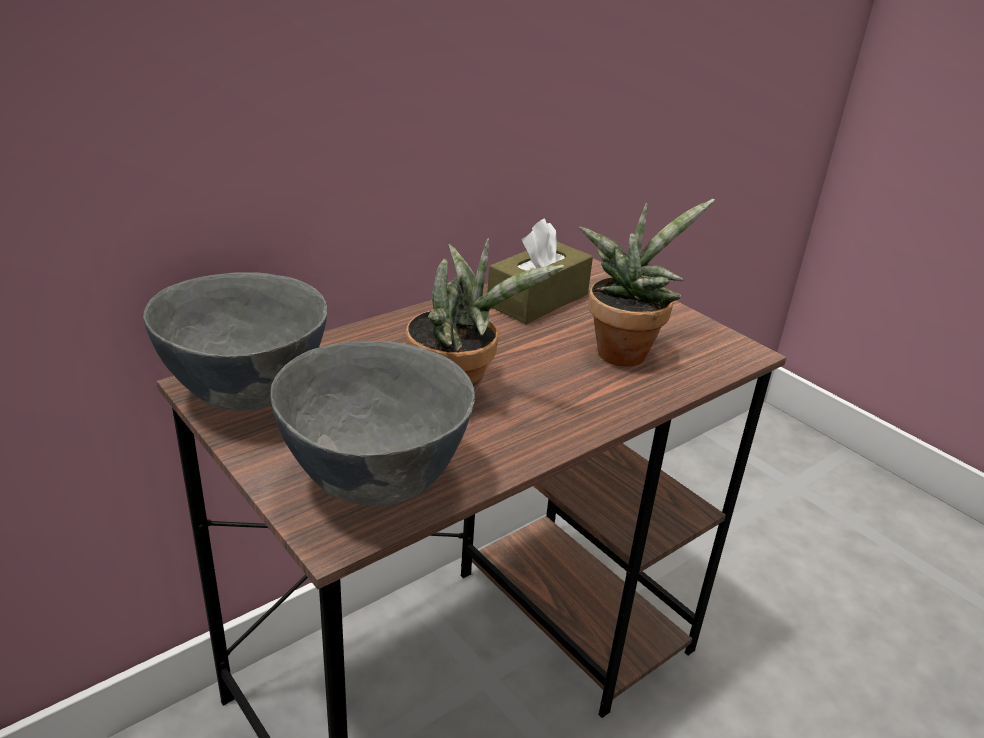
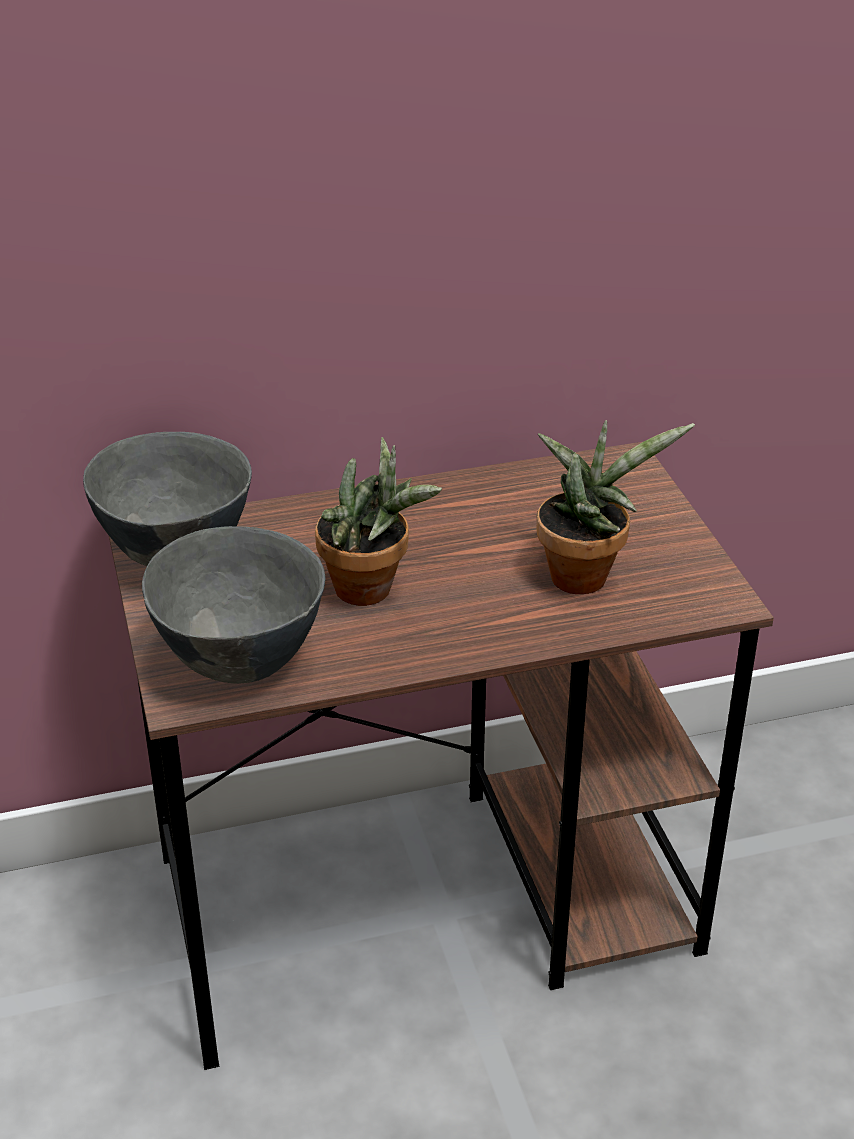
camera: 25 degrees right, 5 degrees up
brown tissue box [487,218,593,324] -> none

